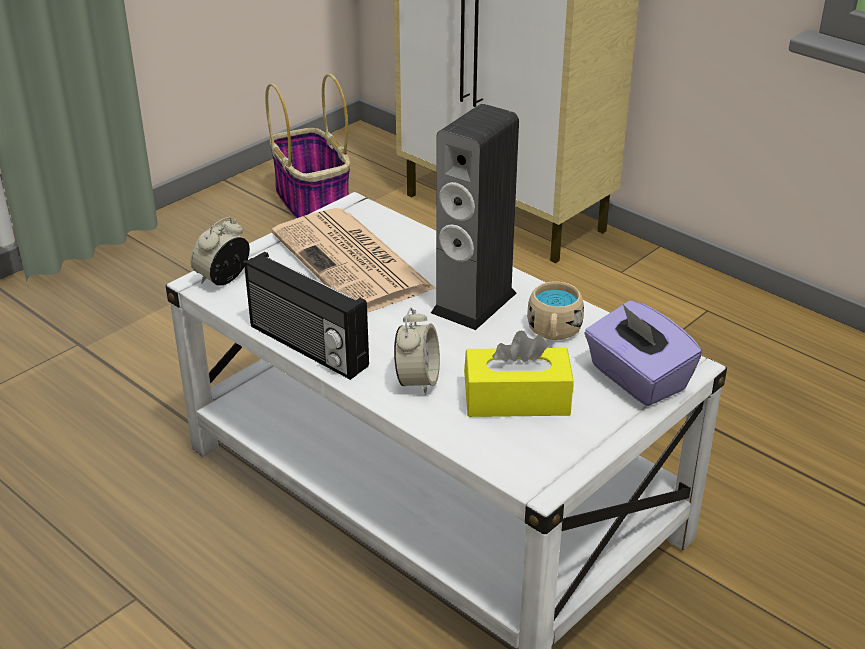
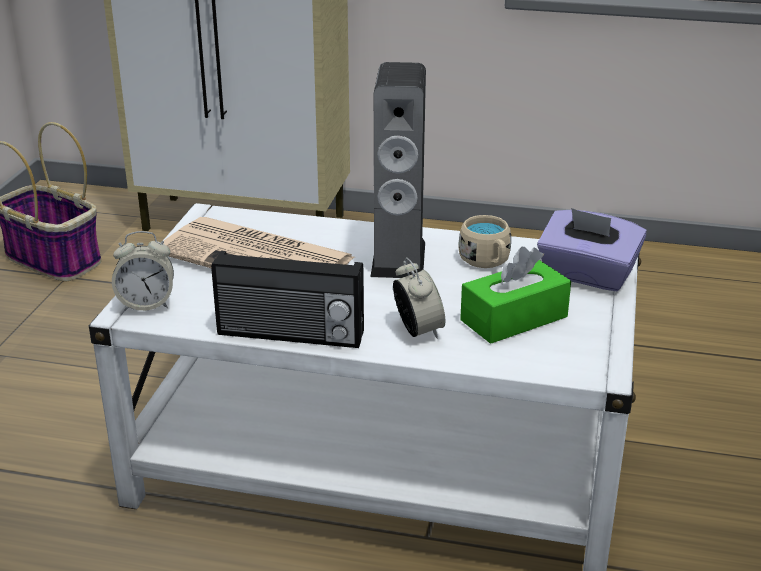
camera: 30 degrees left, 5 degrees down
alarm clock [190,217,250,286] -> alarm clock turned 105 degrees counterclockwise [112,231,174,311]
yellow tissue box [464,330,574,417] -> green tissue box [460,247,571,344]

